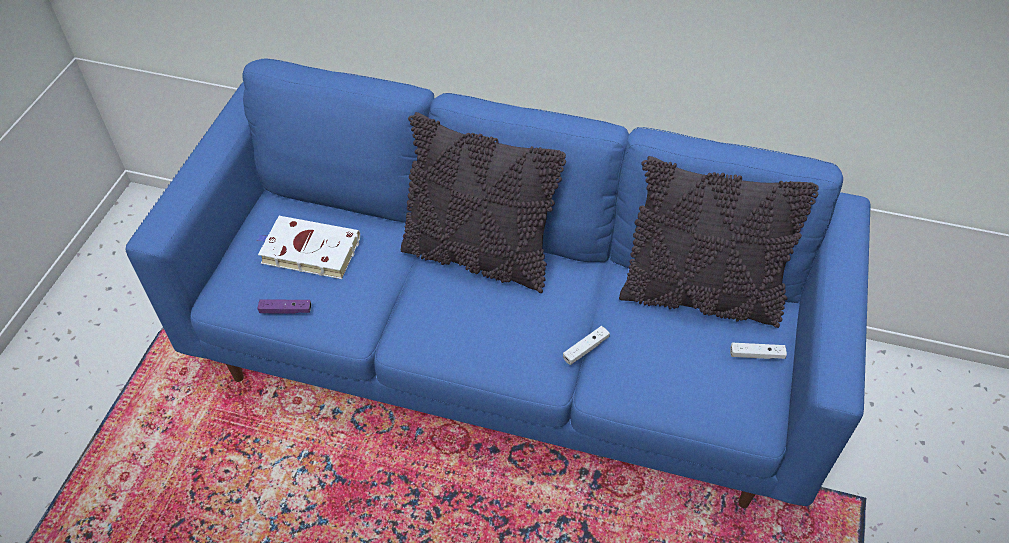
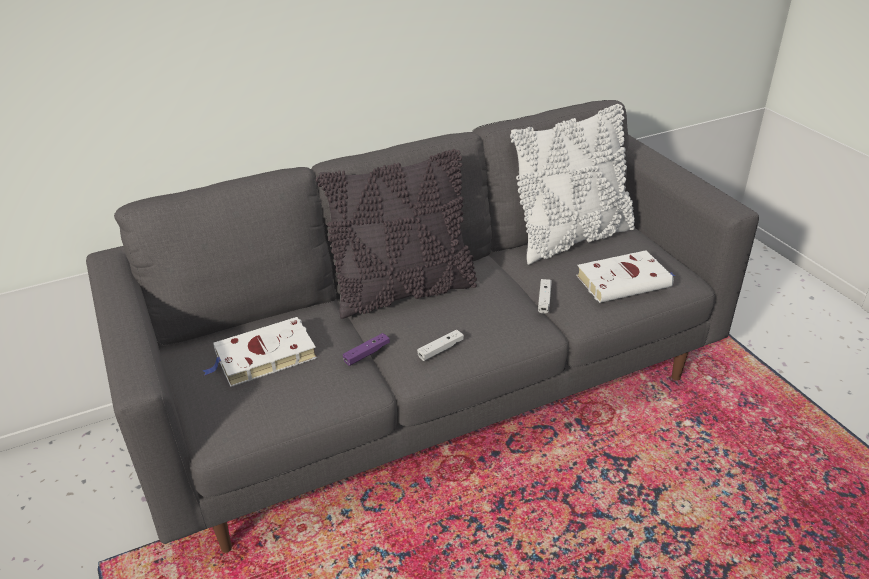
camera: 40 degrees left, 15 degrees down
blue sofa [126,59,870,508] -> grey sofa [86,100,759,553]
purple game controller [257,299,311,314] -> purple game controller moved to [343,333,390,366]
black pillow [619,156,819,328] -> white pillow [510,104,635,265]
white game controller [730,343,787,359] -> white game controller moved to [417,329,464,361]
none -> white book [576,250,676,303]

